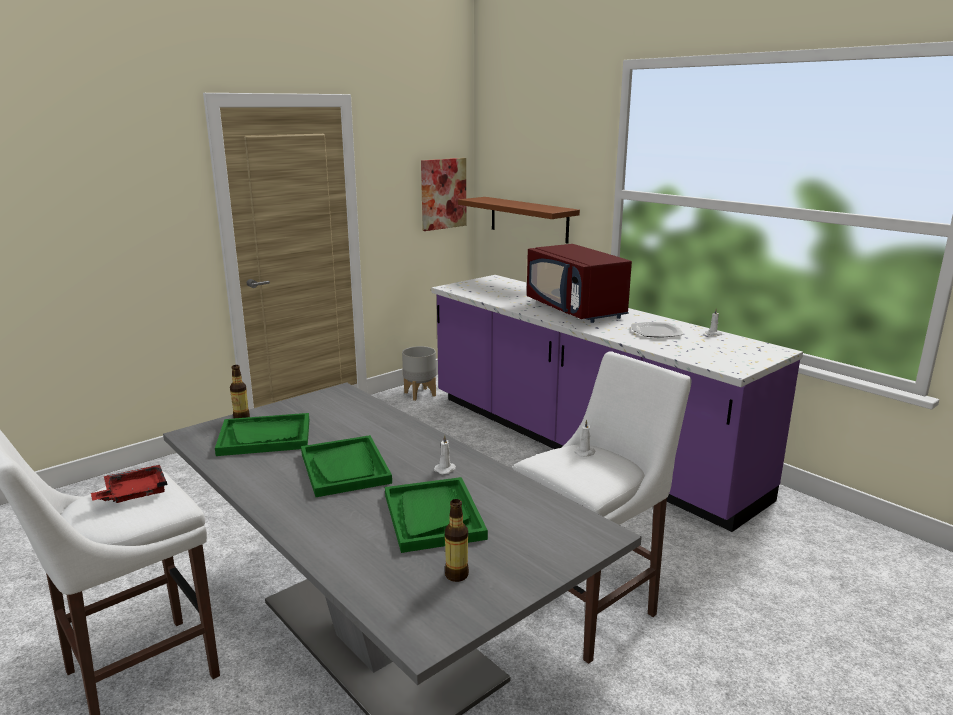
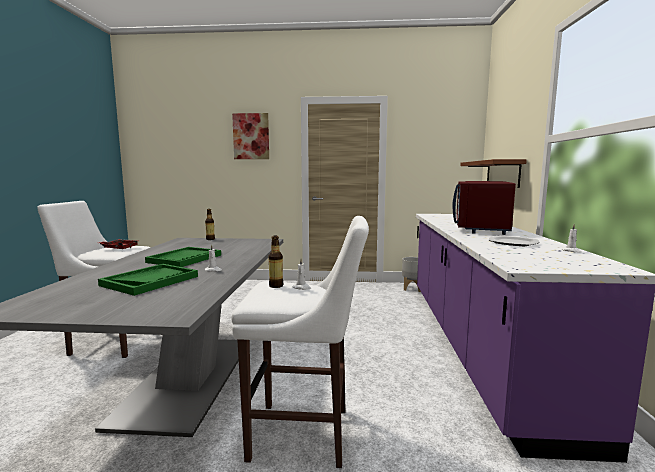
camera: 45 degrees right, 10 degrees down
green tray [215,413,309,456] -> none
picture [421,158,466,231] -> picture moved to [232,113,269,159]
bottle [445,499,469,582] -> bottle moved to [268,236,283,288]

